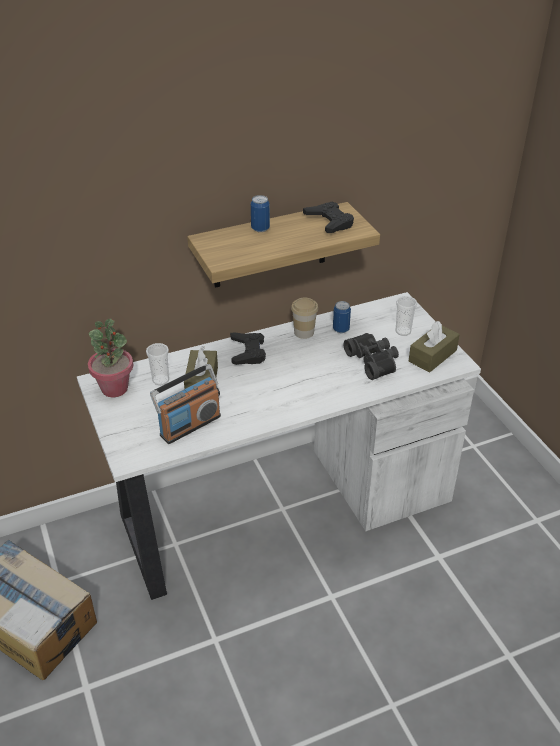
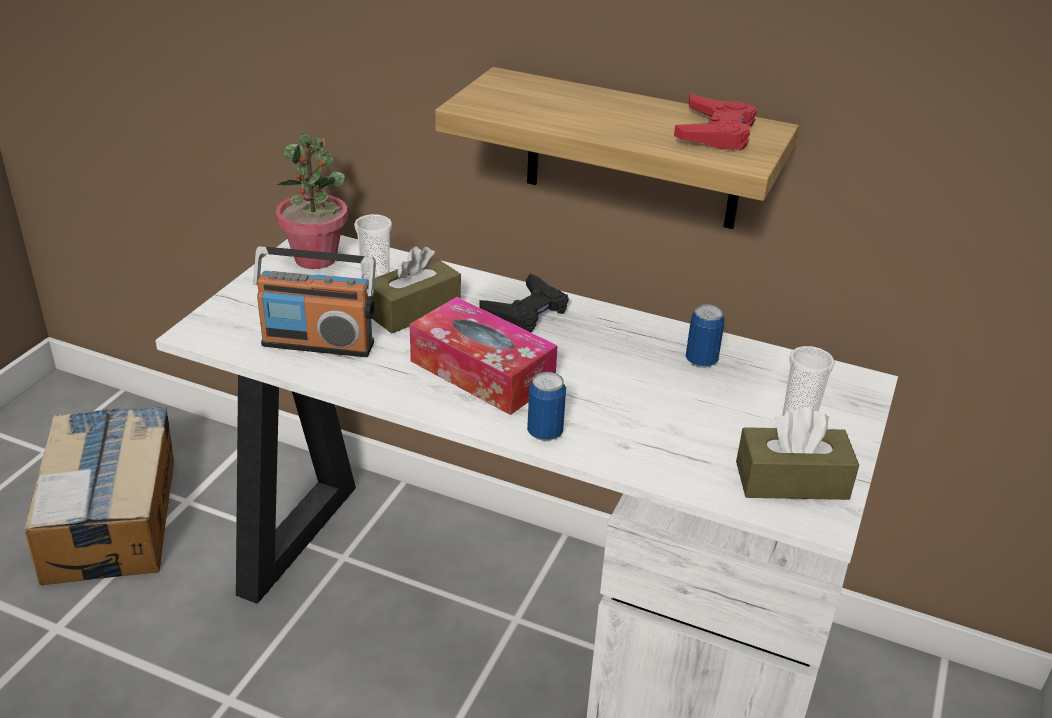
camera: 45 degrees right, 5 degrees down
can [251,195,270,232] -> can moved to [527,372,566,441]
cup [291,298,318,339] -> none
black game controller [303,202,354,233] -> red game controller [674,93,757,150]
black binoculars [344,333,399,380] -> none
none -> tissue box [410,297,558,415]

